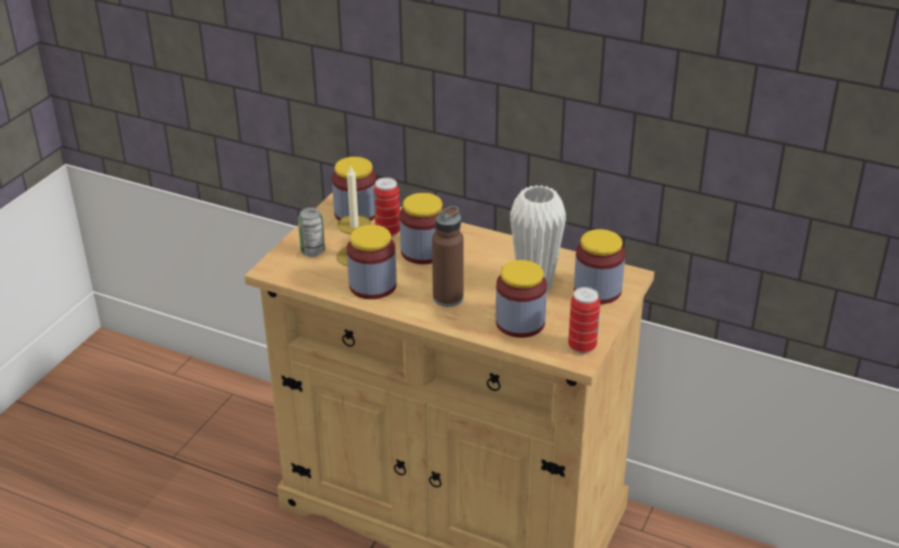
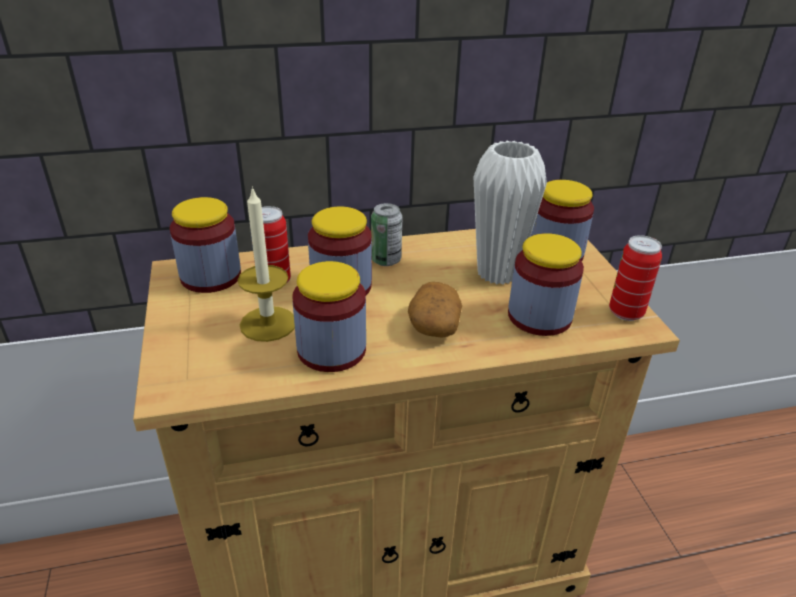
camera: 40 degrees left, 0 degrees up
can [298,208,325,257] -> can moved to [371,203,402,266]
brown bottle [432,206,463,307] -> potato [408,282,462,338]

